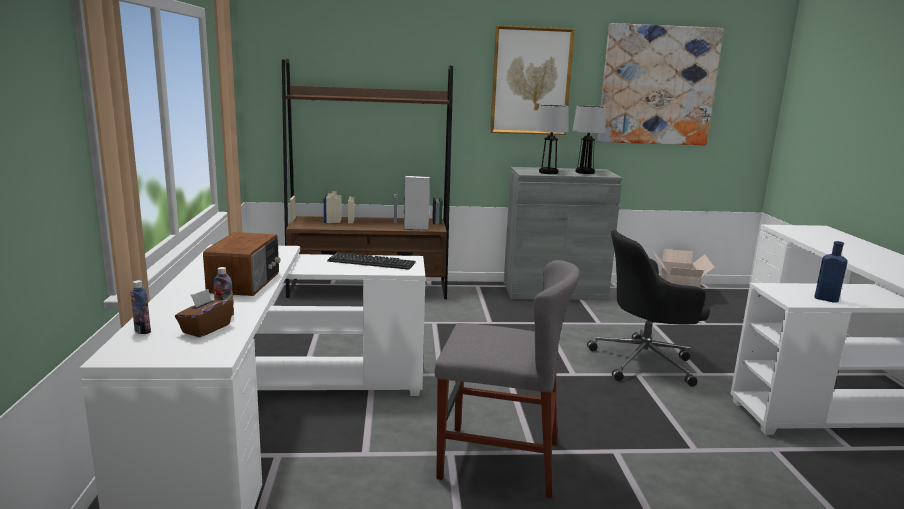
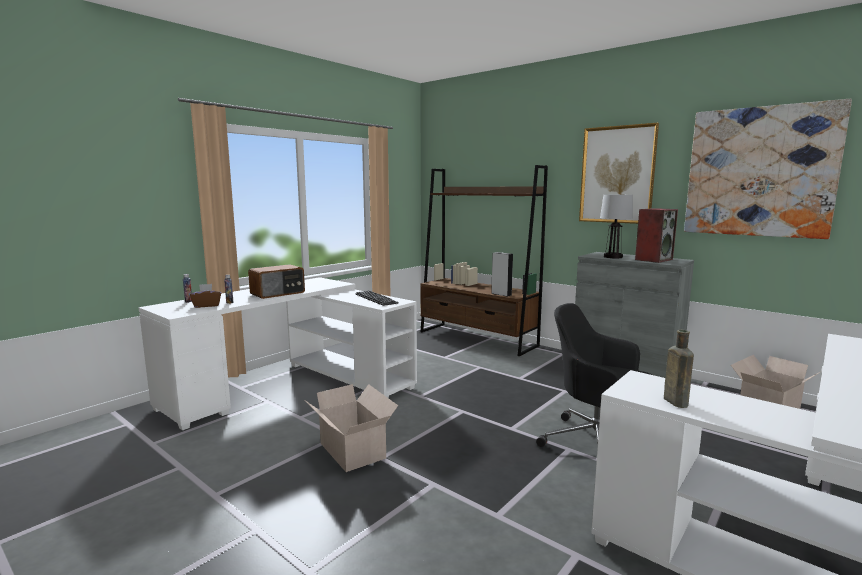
camera: 45 degrees right, 5 degrees down
grey chair [434,260,580,498] -> cardboard box [306,384,398,472]
table lamp [572,105,606,174] -> speaker [635,208,678,263]
blue bottle [814,241,848,303] -> brown bottle [664,330,694,408]

